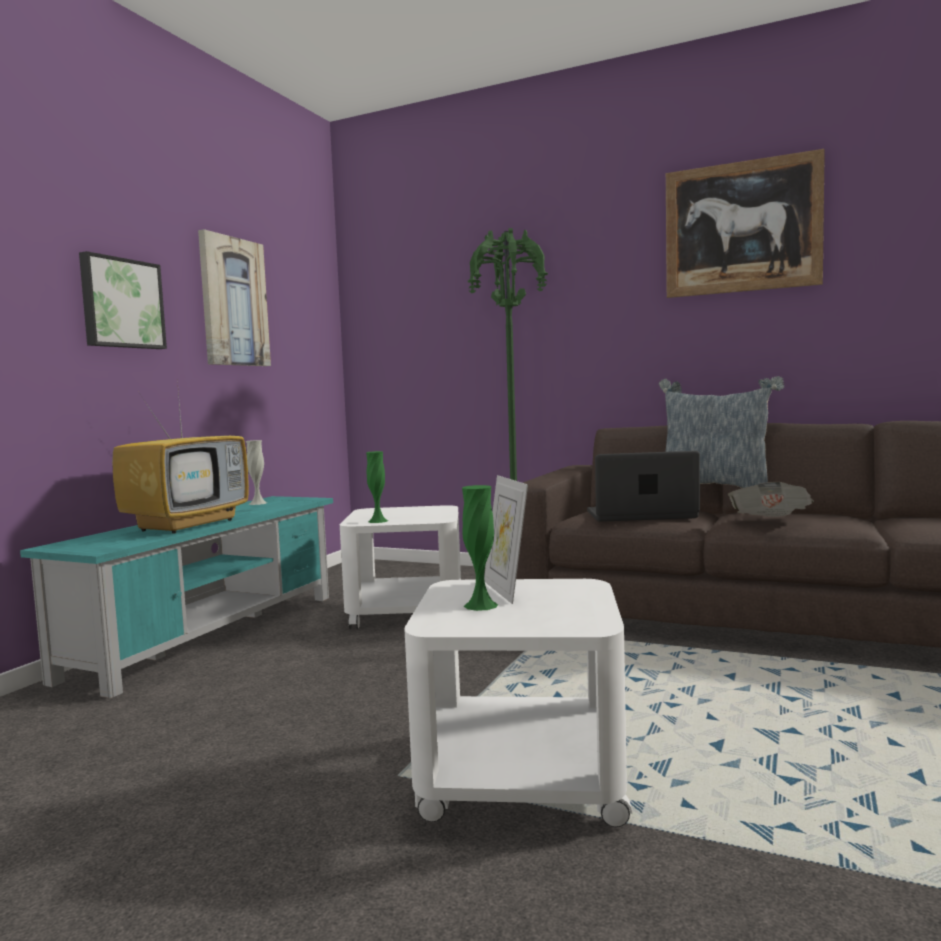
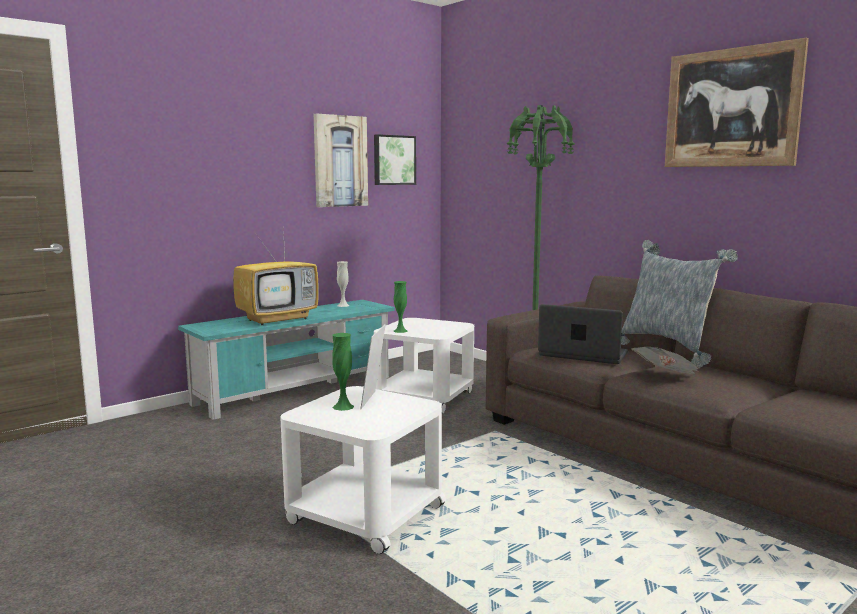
camera: 25 degrees right, 5 degrees up
picture [79,251,167,349] -> picture moved to [374,134,416,185]

